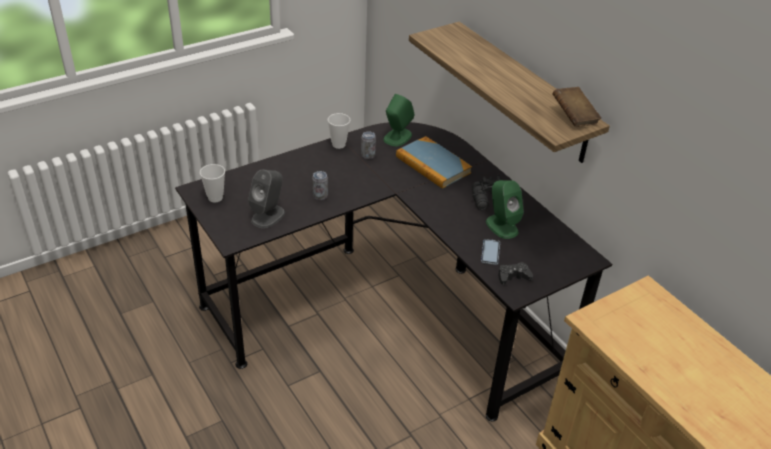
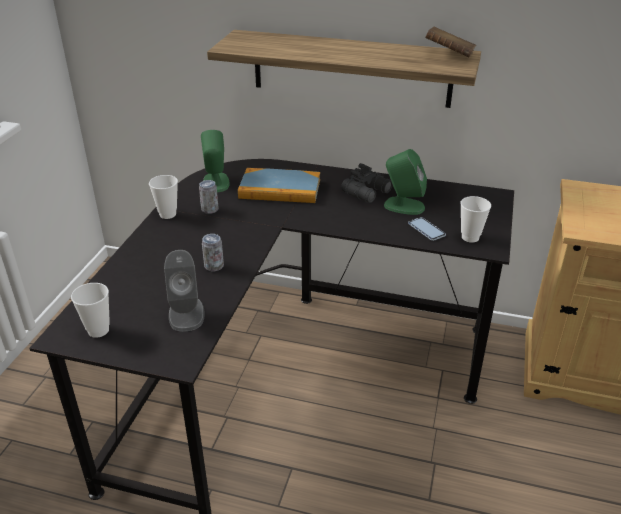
camera: 40 degrees left, 5 degrees down
black game controller [498,262,533,285] -> cup [460,196,491,243]

